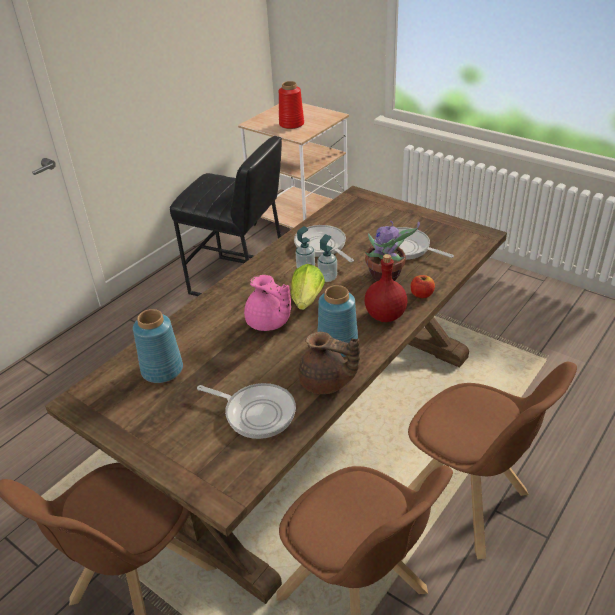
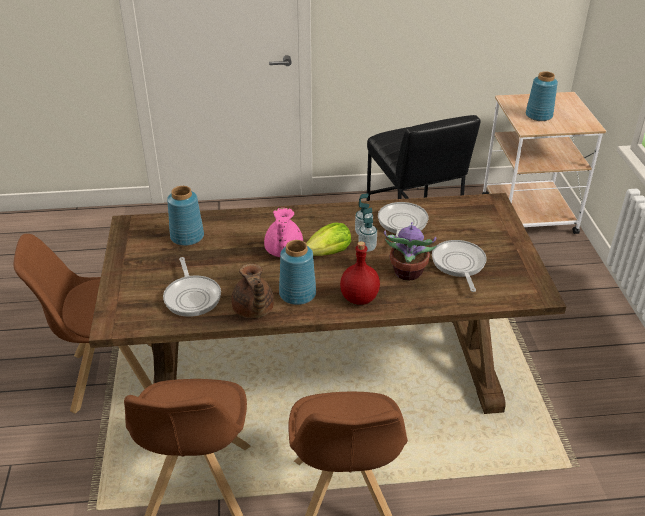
camera: 45 degrees right, 0 degrees up
red vase [279,81,304,129] -> blue vase [526,71,558,121]
apple [410,275,435,298] -> none

